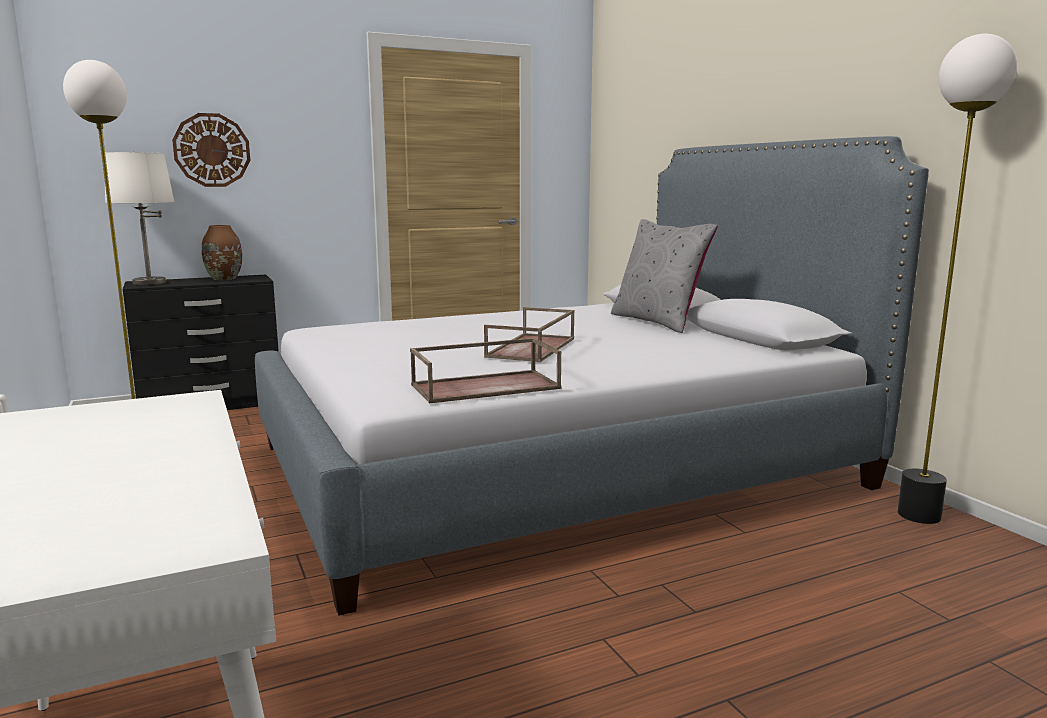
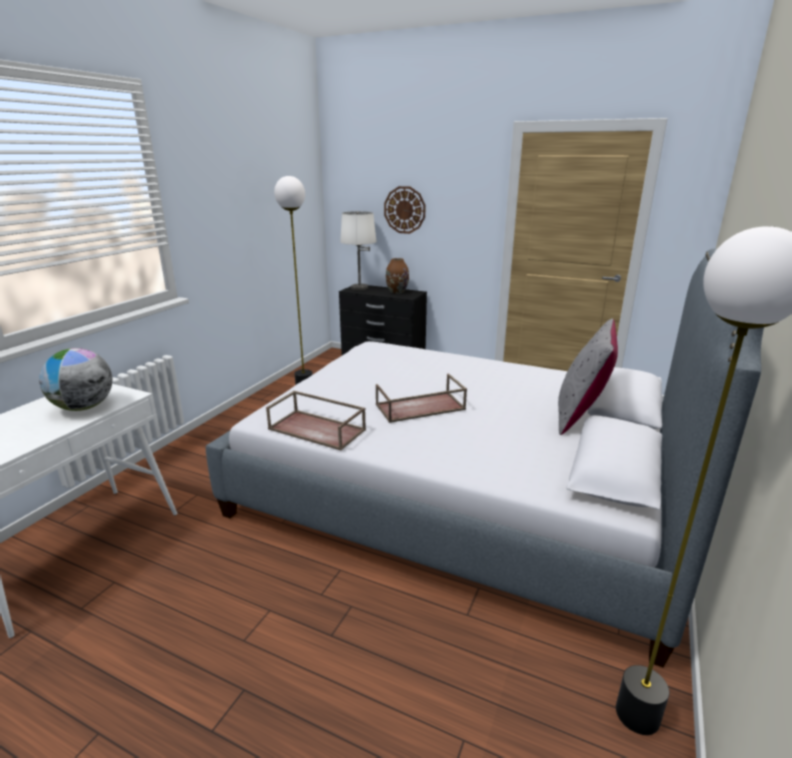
camera: 50 degrees right, 10 degrees up
none -> globe [39,348,113,411]

